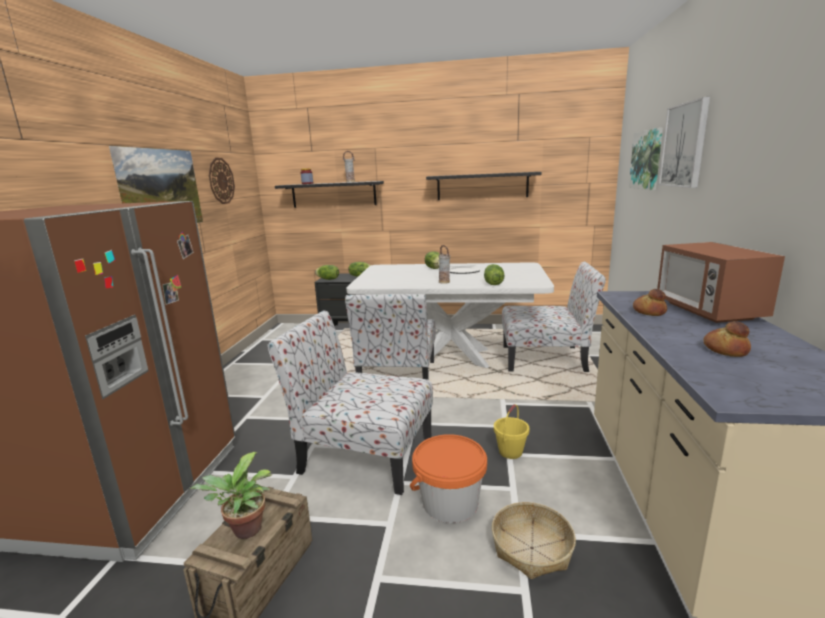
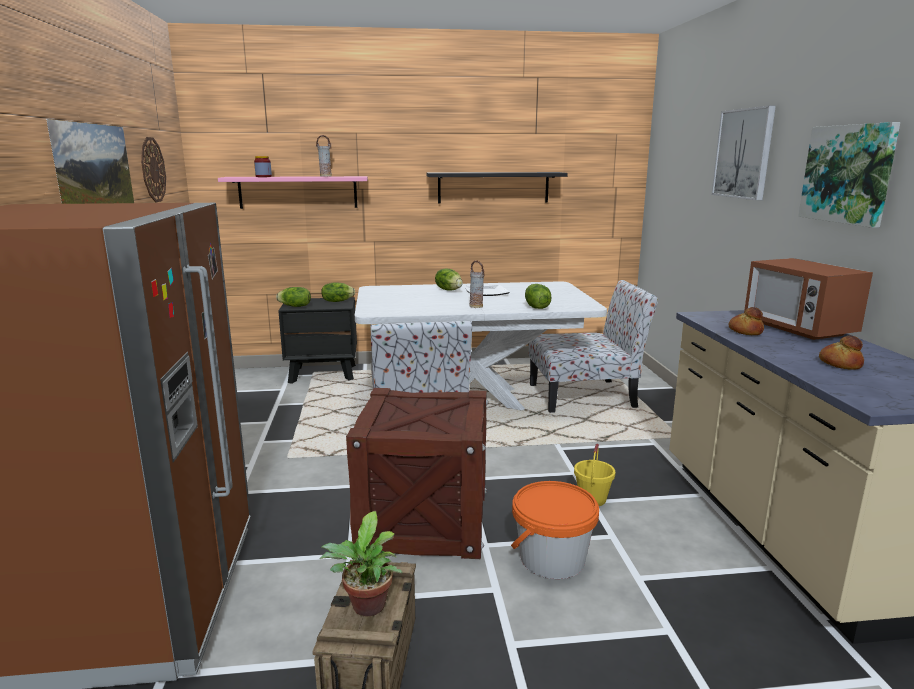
camera: 15 degrees left, 0 degrees up
chair [267,310,433,495] -> crate [346,388,489,559]
black shelf [275,181,384,208] -> pink shelf [218,176,368,209]
basket [492,502,576,579] -> none
picture [629,128,663,190] -> picture moved to [798,122,900,228]

